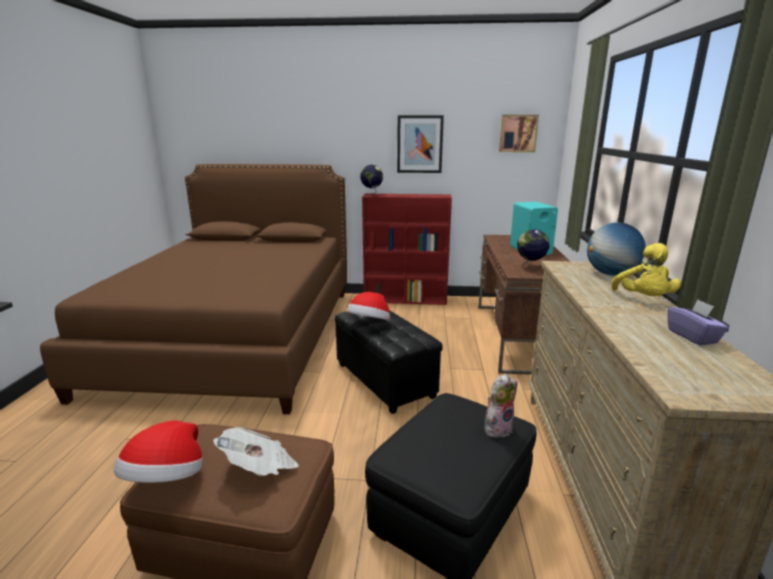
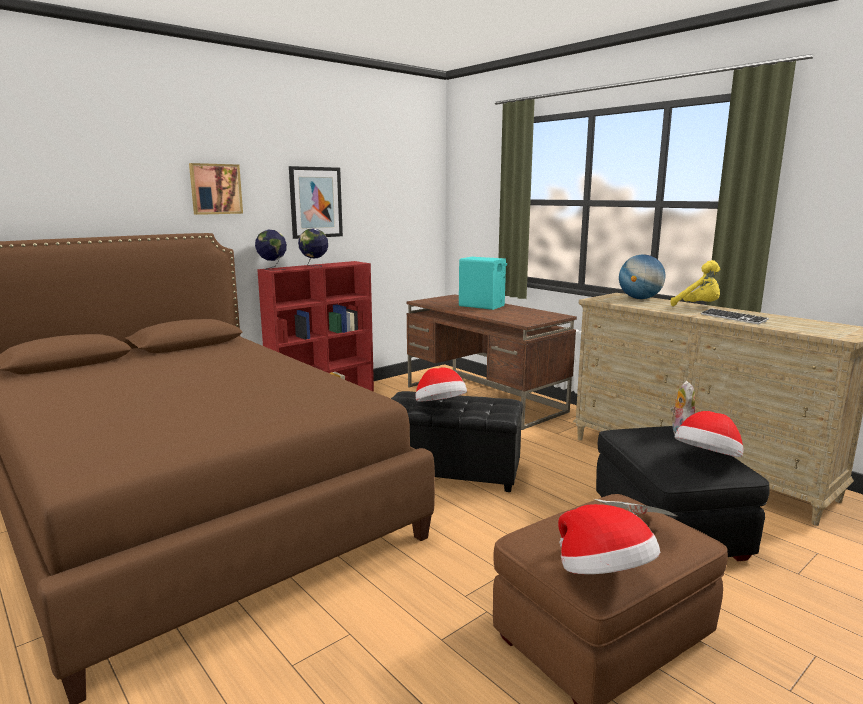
camera: 45 degrees left, 5 degrees down
picture [499,115,539,152] -> picture moved to [189,163,243,215]
globe [517,229,549,270] -> globe moved to [298,228,328,267]
purple tissue box [668,299,729,345] -> none
none -> hat [675,411,744,457]
none -> keyboard [701,309,769,324]

